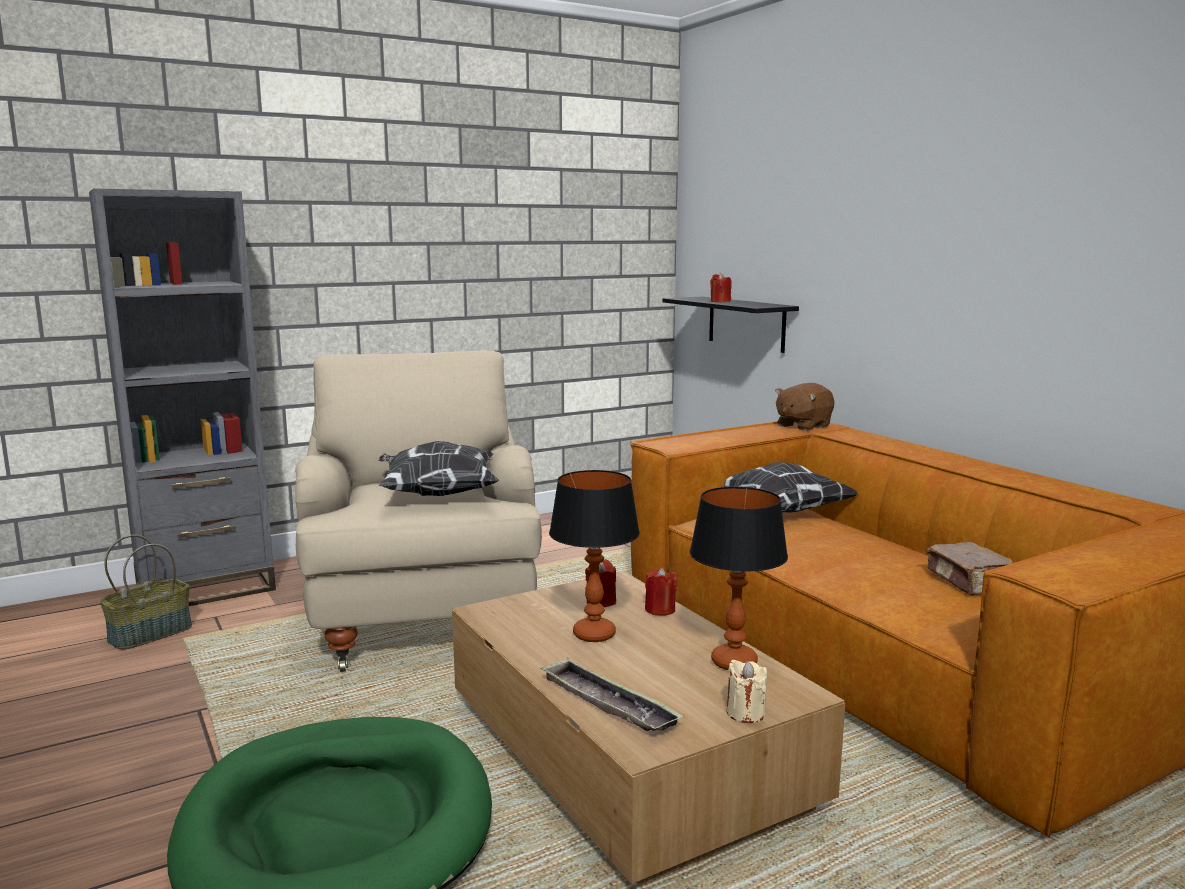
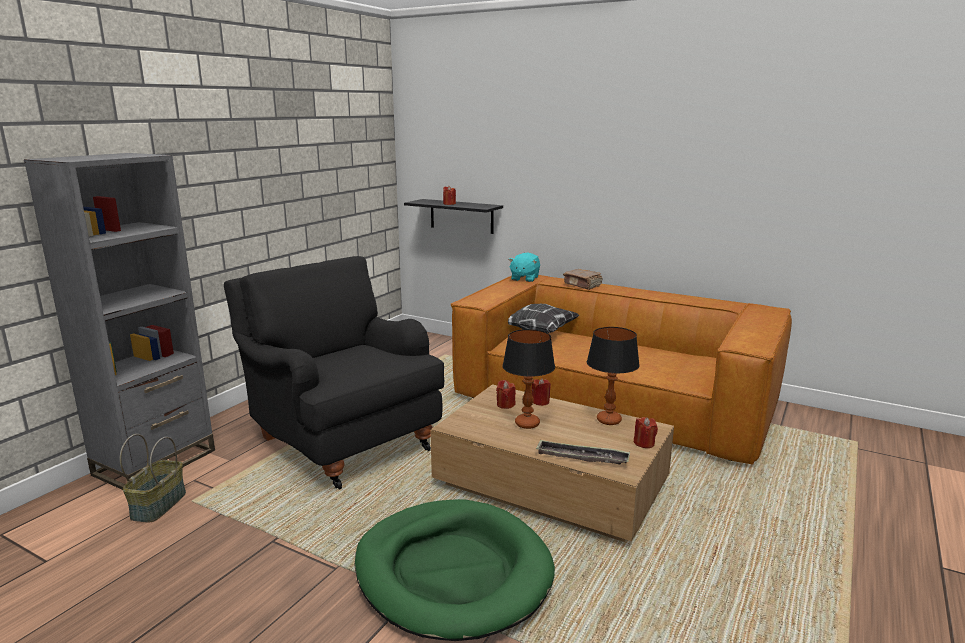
camera: 30 degrees left, 5 degrees up
beige armchair [295,350,542,672] -> black armchair [224,256,444,490]
pillow [378,441,500,496] -> none
beige candle [726,660,767,723] -> red candle [634,417,658,448]
brown plush toy [775,383,835,431] -> turquoise plush toy [508,253,540,282]
brown book [926,542,1013,596] -> brown book moved to [563,269,603,290]

